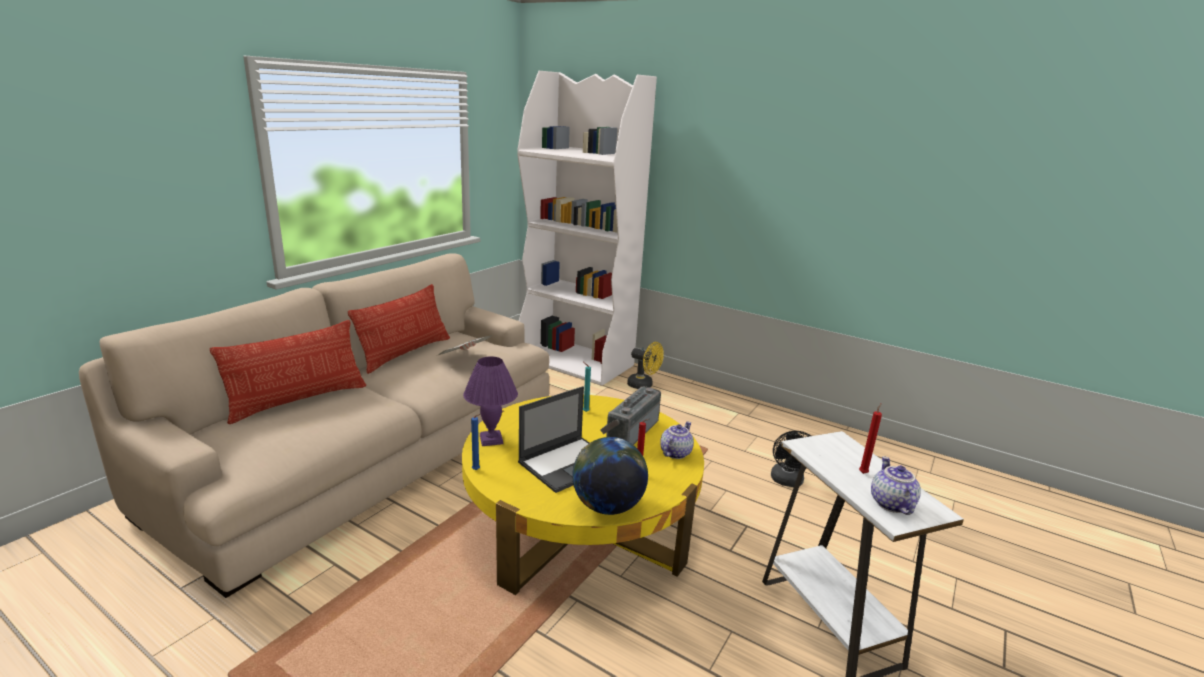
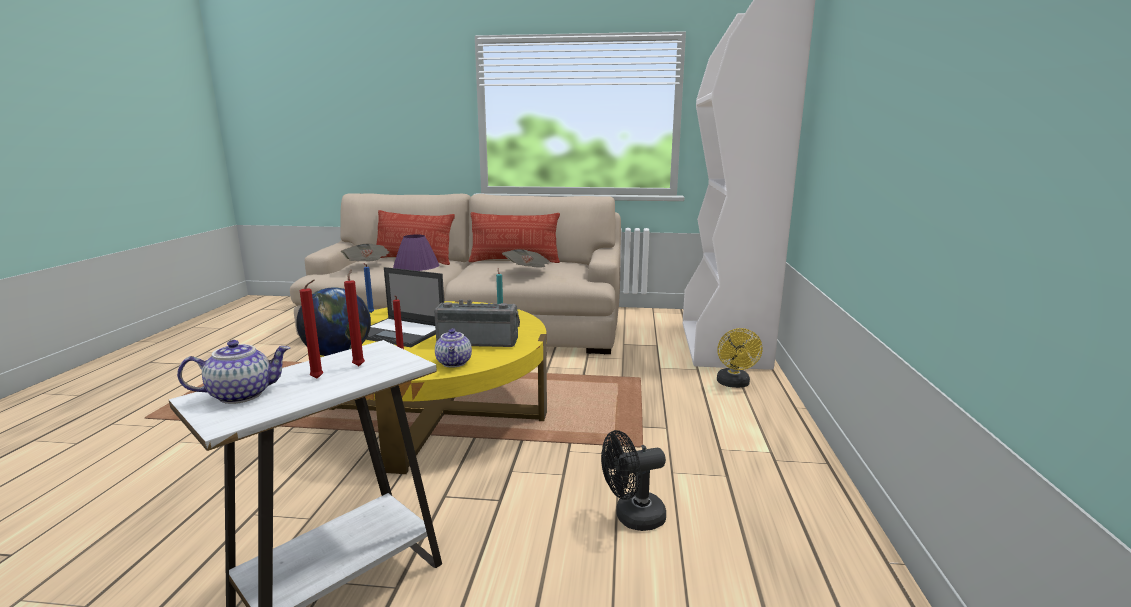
camera: 65 degrees right, 5 degrees down
teapot [660,422,694,459] -> teapot turned 75 degrees clockwise [435,328,472,368]
none -> newspaper [341,243,390,261]
none -> red candle [344,269,365,366]

